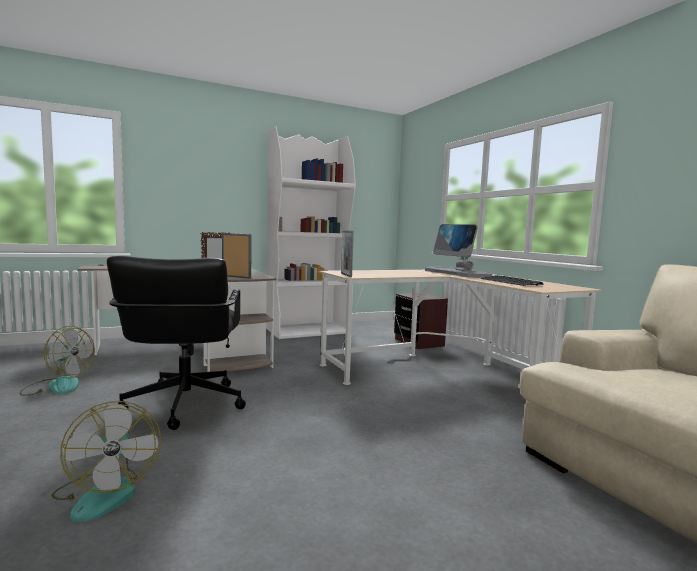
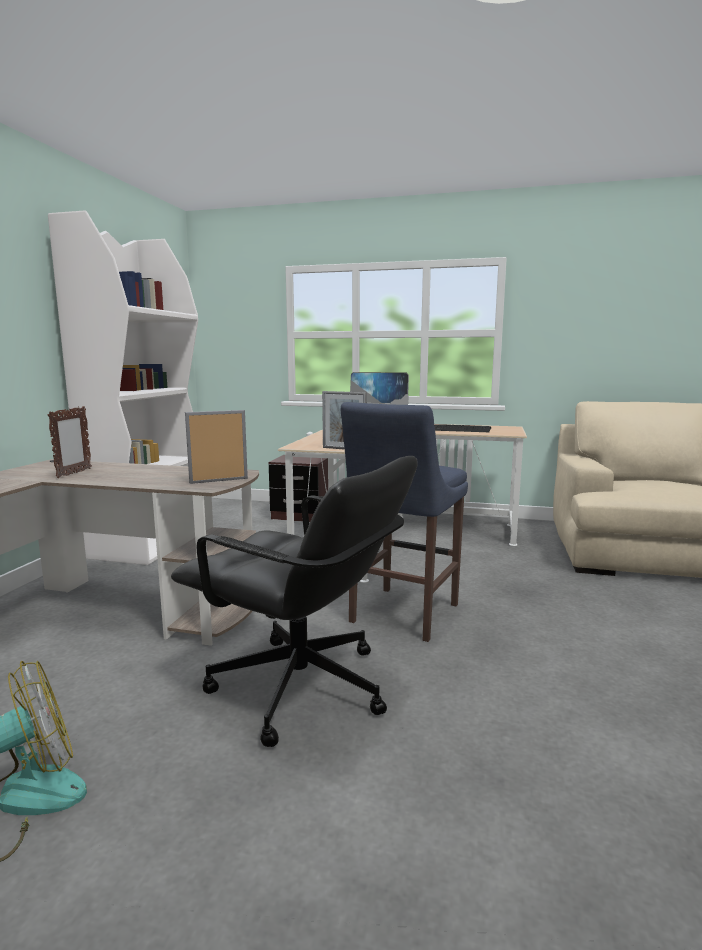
camera: 50 degrees left, 5 degrees up
fan [51,401,161,523] -> none
none -> blue stool [341,402,468,642]

